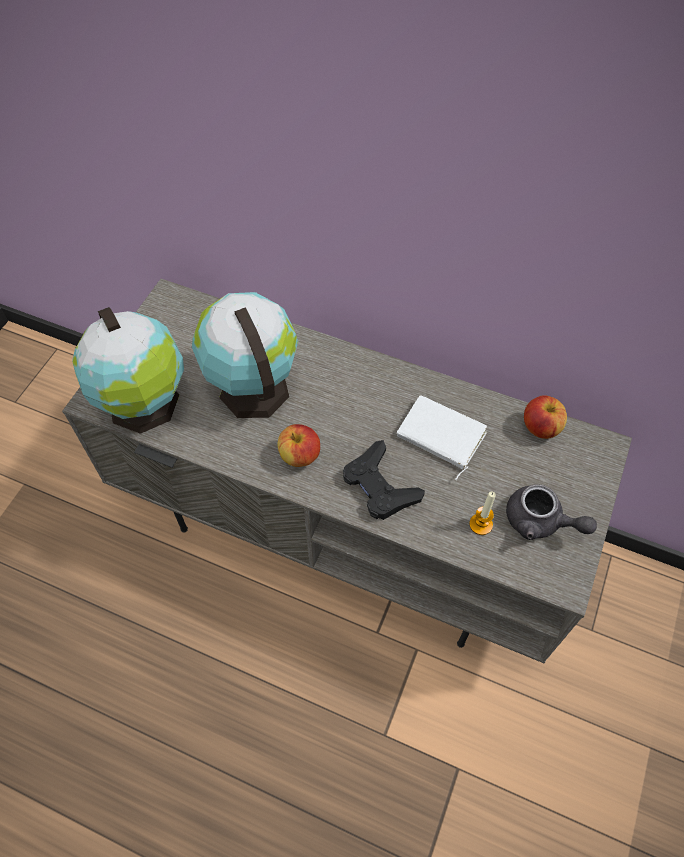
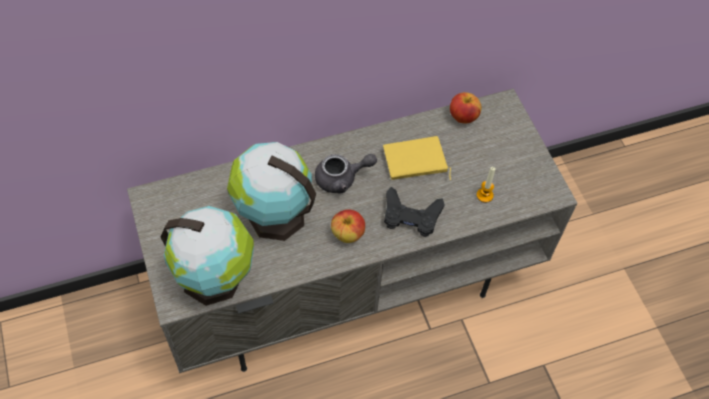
camera: 45 degrees left, 0 degrees up
white book [397,395,487,480] -> yellow book [383,136,451,180]
grey teapot [506,484,597,540] -> grey teapot moved to [315,154,377,194]

